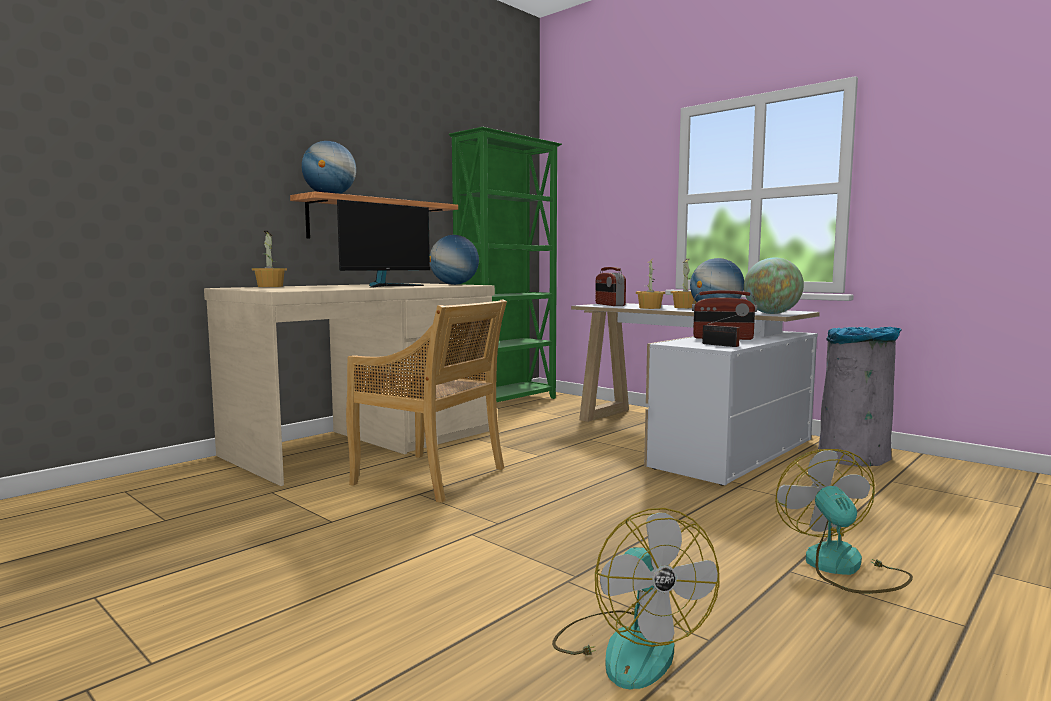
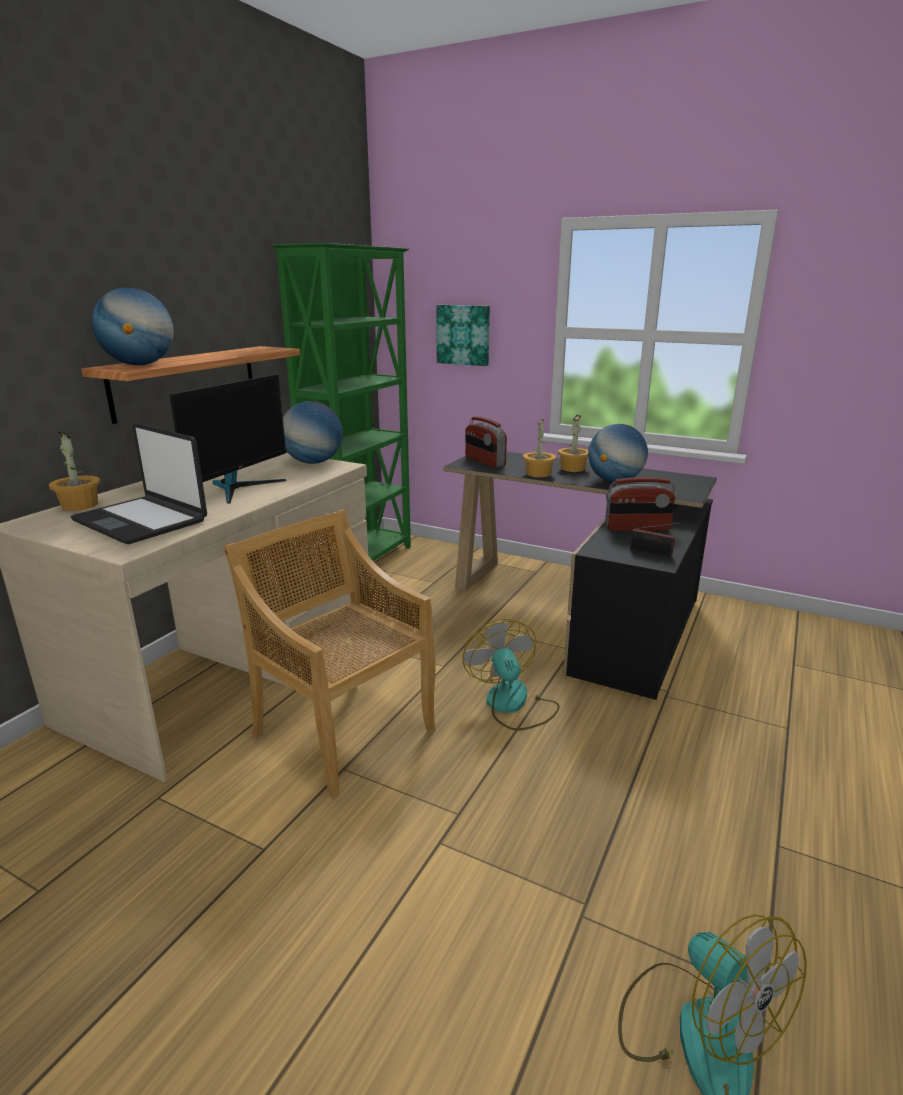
camera: 15 degrees left, 15 degrees up
beige chair [346,300,507,503] -> beige chair turned 150 degrees counterclockwise [224,509,436,799]
white desk [571,303,820,485] -> black desk [443,452,717,700]
globe [744,257,804,314] -> none
fan [775,449,913,594] -> fan moved to [463,619,560,730]
grey trash can [818,327,902,467] -> none
none -> laptop [71,423,207,544]
none -> picture [436,305,490,366]

